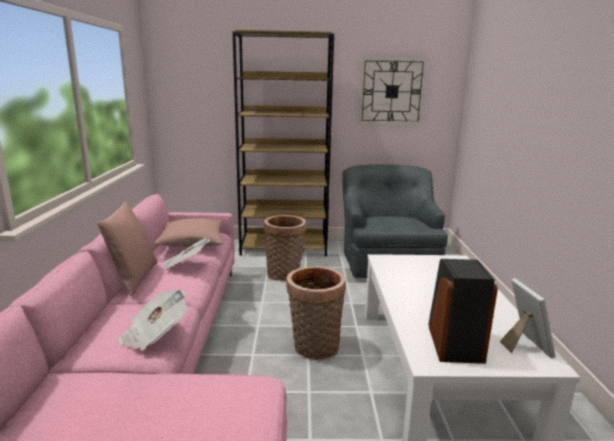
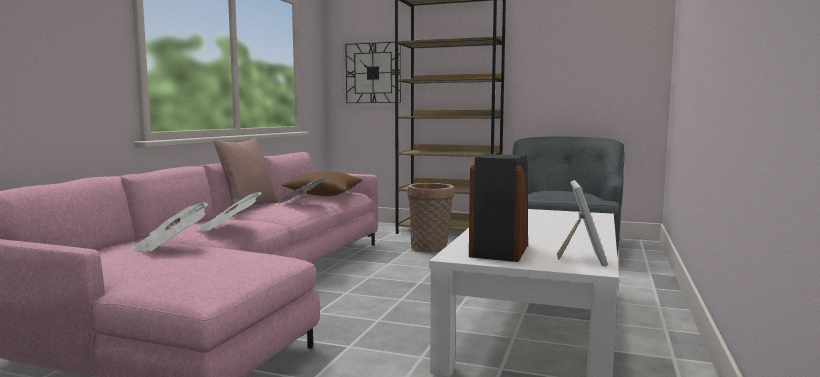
camera: 20 degrees right, 10 degrees down
pink pillow [154,218,223,247] -> brown pillow [281,171,362,196]
basket [286,266,346,360] -> none
wall clock [359,58,426,124] -> wall clock moved to [343,39,404,106]
none -> newspaper [130,202,209,252]

